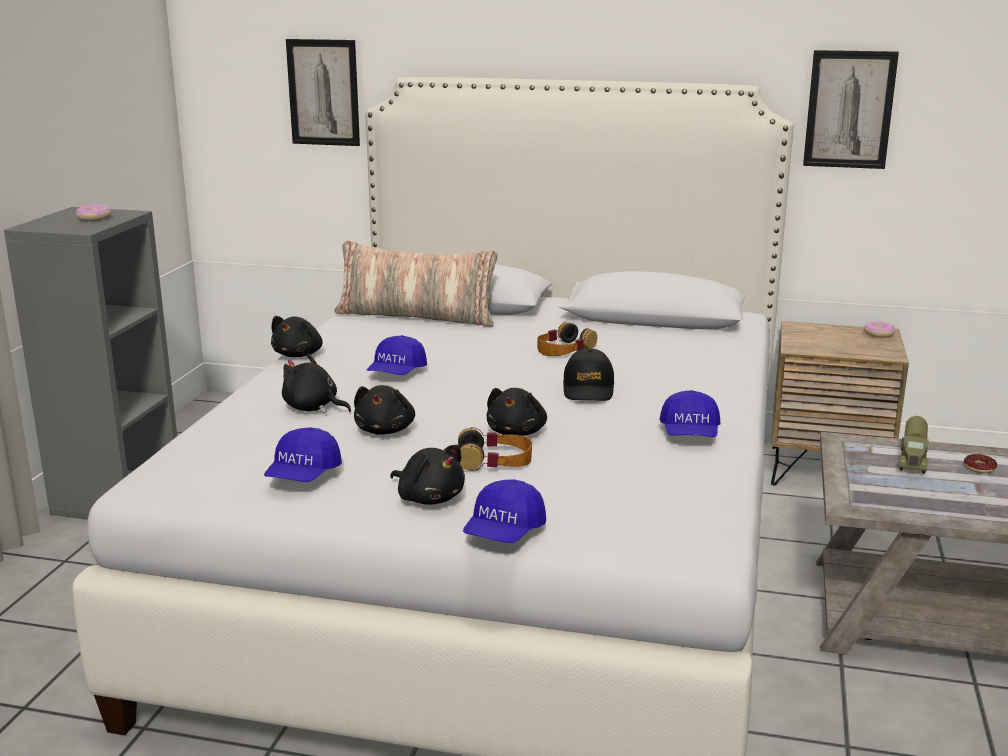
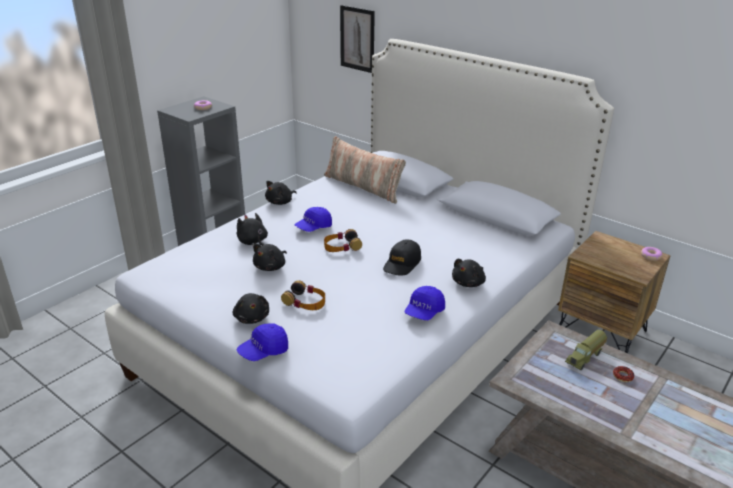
camera: 25 degrees right, 10 degrees up
blue cap [264,428,342,482] -> none
black plush toy [487,388,547,436] -> black plush toy moved to [452,259,486,287]
headphones [537,322,597,356] -> headphones moved to [324,229,362,252]
picture [803,50,899,169] -> none

